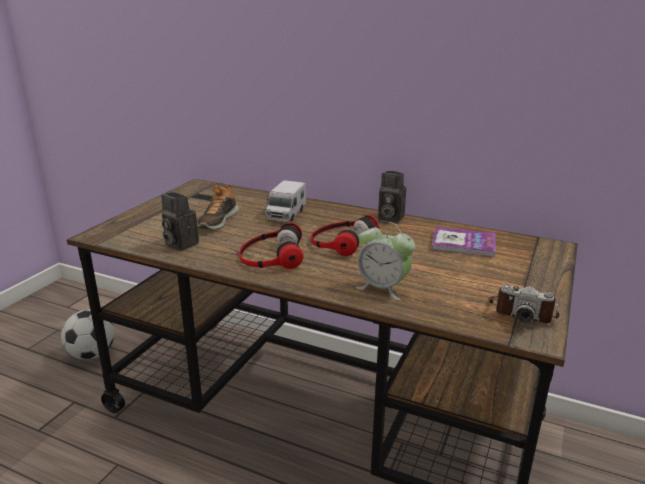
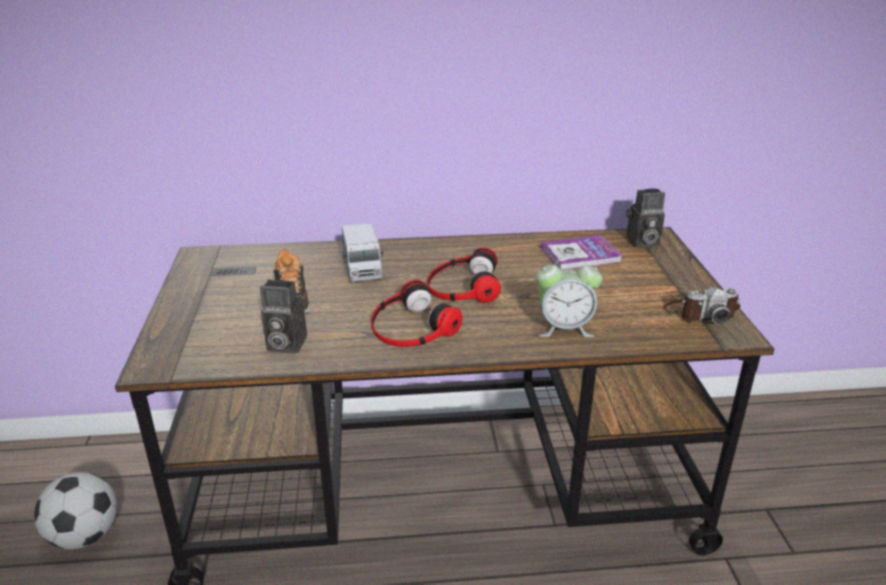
camera: 30 degrees left, 5 degrees up
camera [378,171,406,223] -> camera moved to [626,189,665,248]

